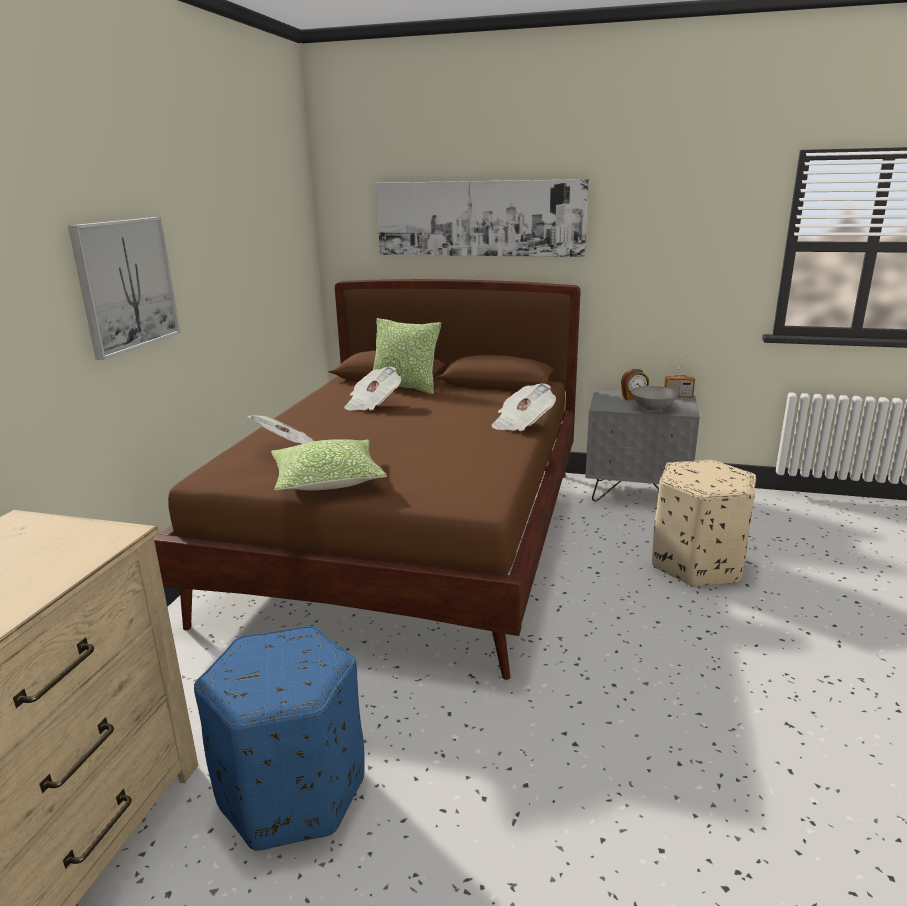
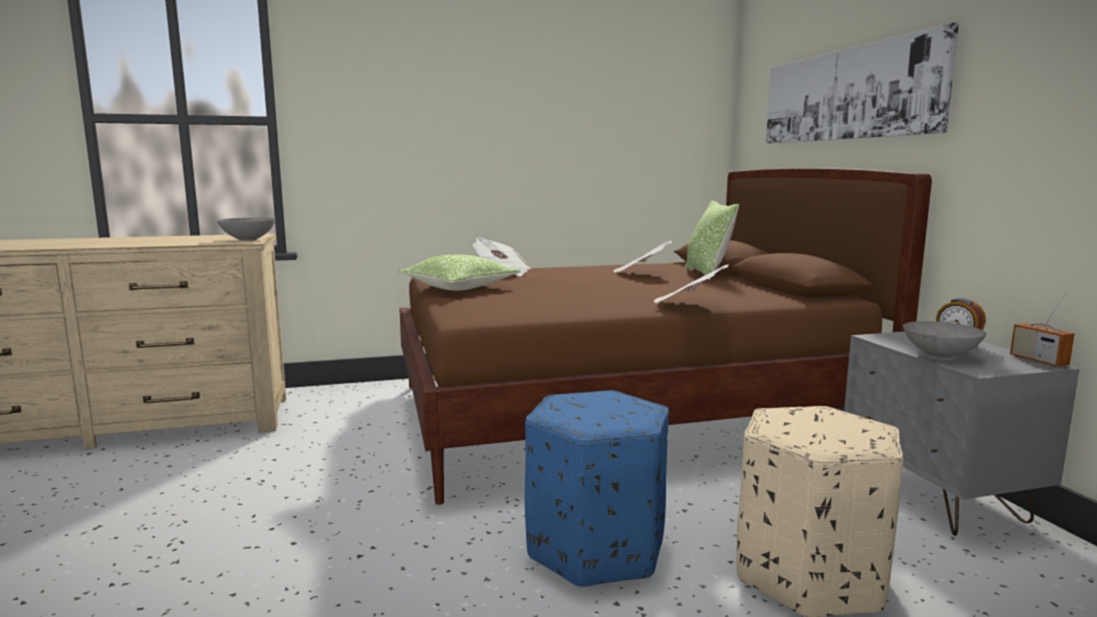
camera: 60 degrees right, 10 degrees down
picture [68,217,180,360] -> none
blue ottoman [194,626,365,851] -> blue ottoman moved to [525,390,669,588]
none -> grey bowl [217,218,276,241]

